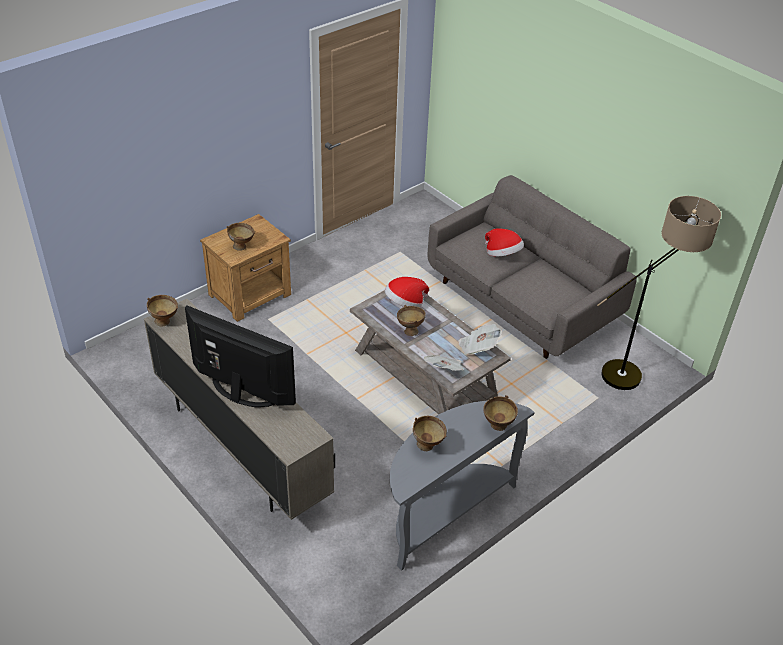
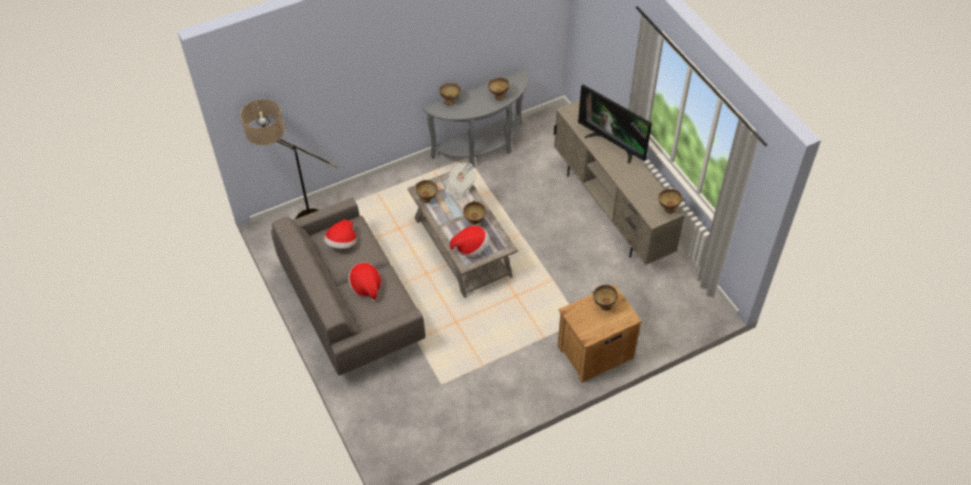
camera: 165 degrees left, 10 degrees up
newspaper [458,324,502,355] -> brown bowl [416,180,439,203]
none -> hat [324,219,357,249]

